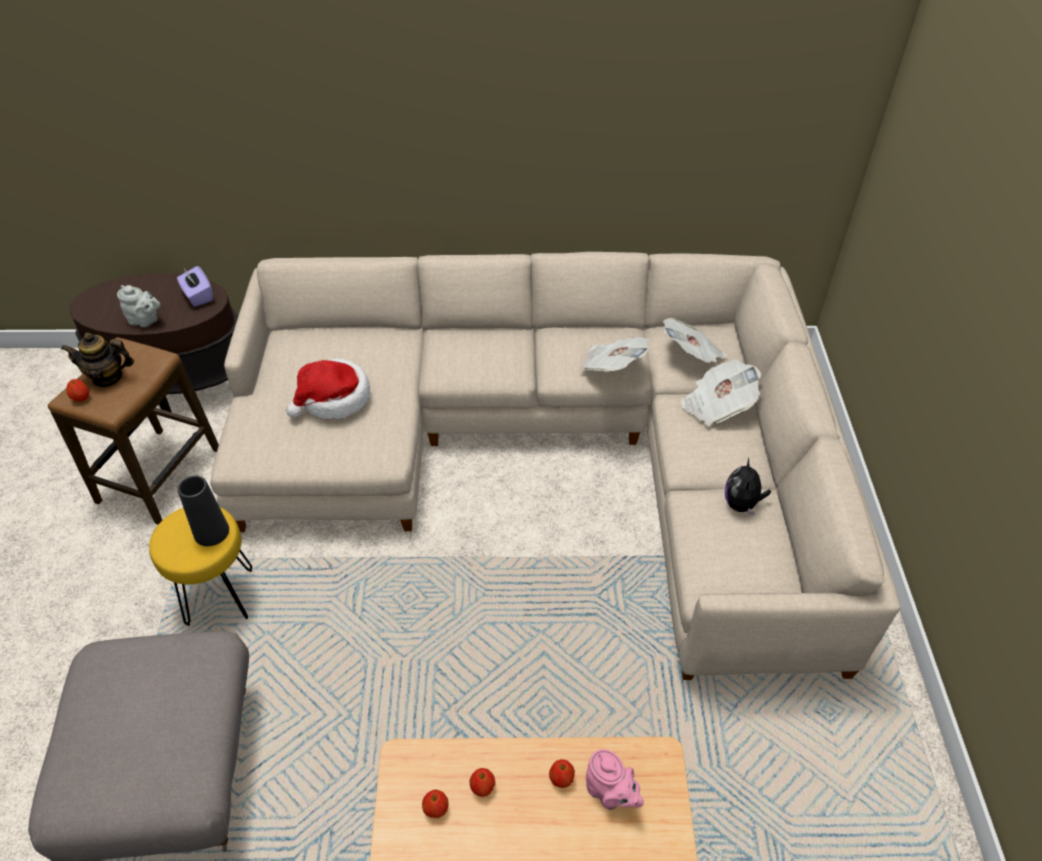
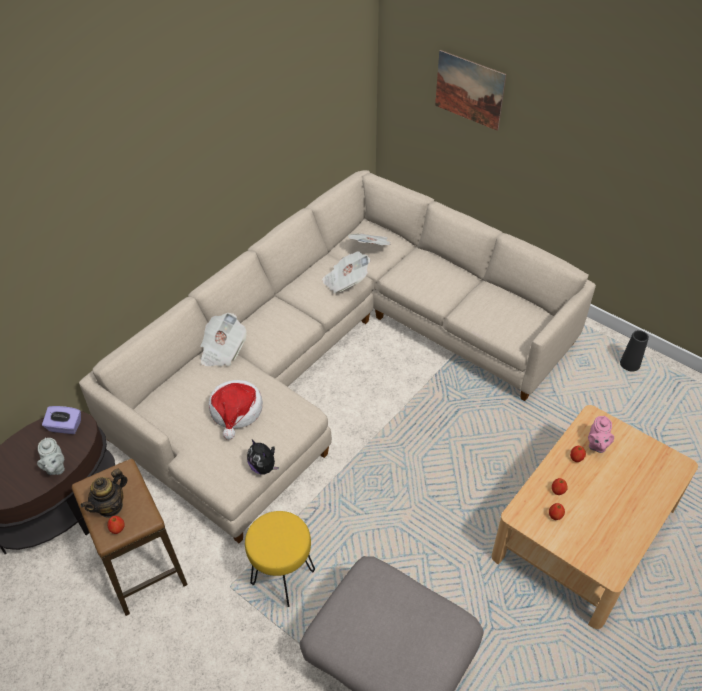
camera: 50 degrees left, 0 degrees up
grey teapot [117,285,160,327] -> grey teapot turned 105 degrees clockwise [37,438,65,475]
black vase [177,475,229,546] -> black vase moved to [620,330,649,371]
pink teapot [586,749,644,810] -> pink teapot turned 105 degrees clockwise [588,416,614,453]
newspaper [681,360,762,426] -> newspaper moved to [200,313,247,366]
plush toy [725,458,771,517] -> plush toy moved to [247,439,279,474]
none -> picture [435,50,507,131]

